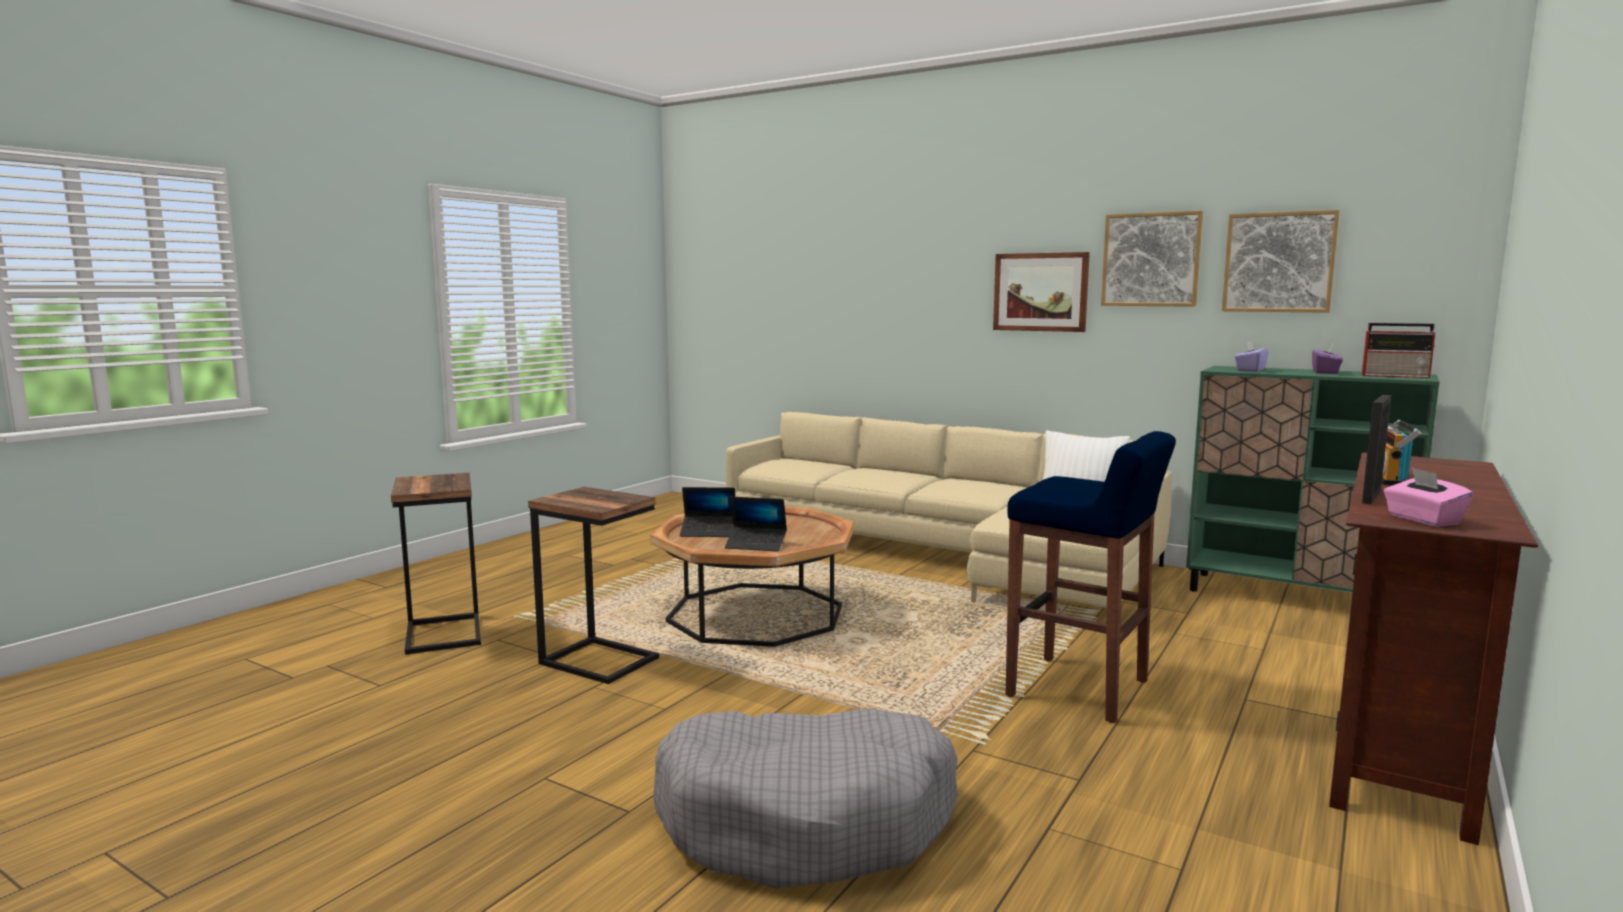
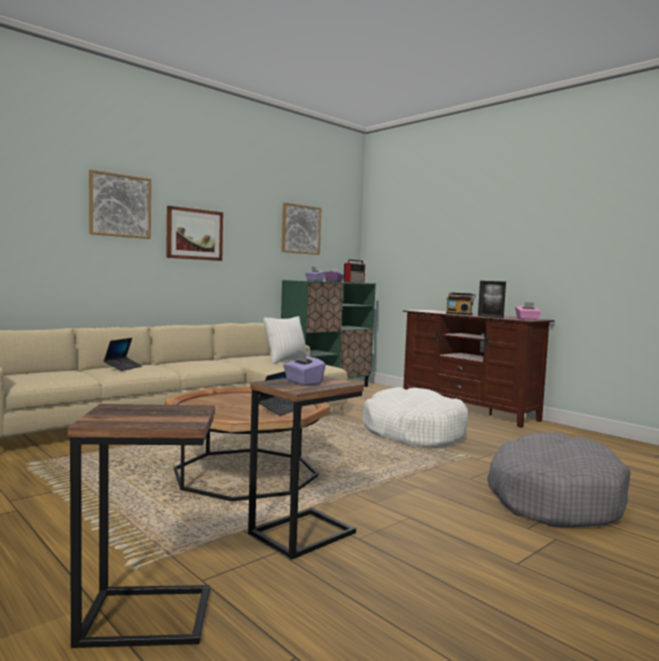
camera: 75 degrees left, 5 degrees down
laptop [680,487,735,537] -> laptop moved to [103,338,142,371]
blue stool [1005,431,1176,723] -> white dog bed [363,387,468,448]
picture [1101,211,1203,307] -> picture moved to [89,170,151,239]
none -> purple tissue box [283,350,326,386]

